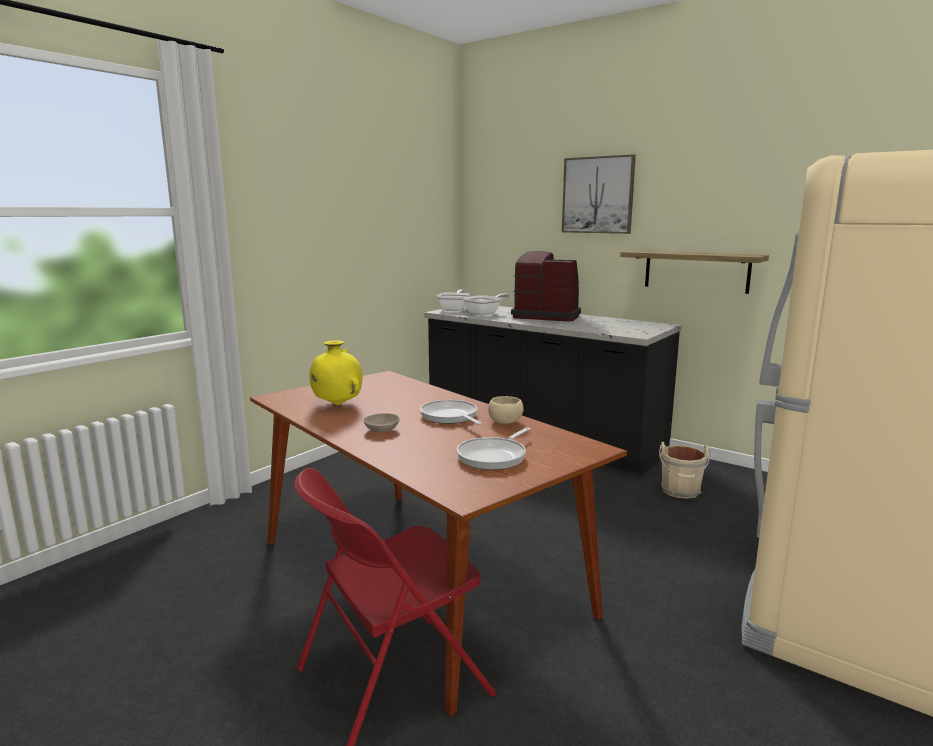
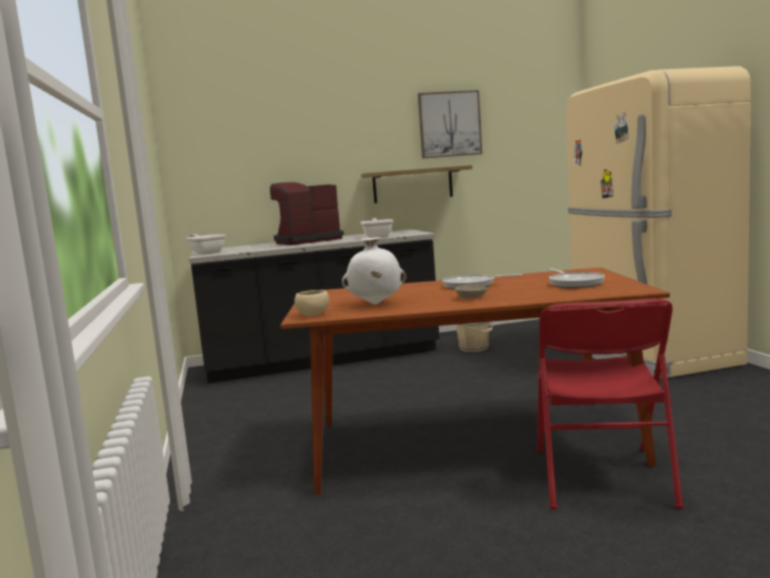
camera: 50 degrees left, 5 degrees down
yellow vase [310,340,363,405] -> white vase [342,237,406,305]
frying pan [463,294,510,316] -> frying pan moved to [361,218,394,238]
beige bowl [488,396,523,424] -> beige bowl moved to [295,290,329,316]
picture [562,154,636,234] -> picture moved to [418,90,482,159]

